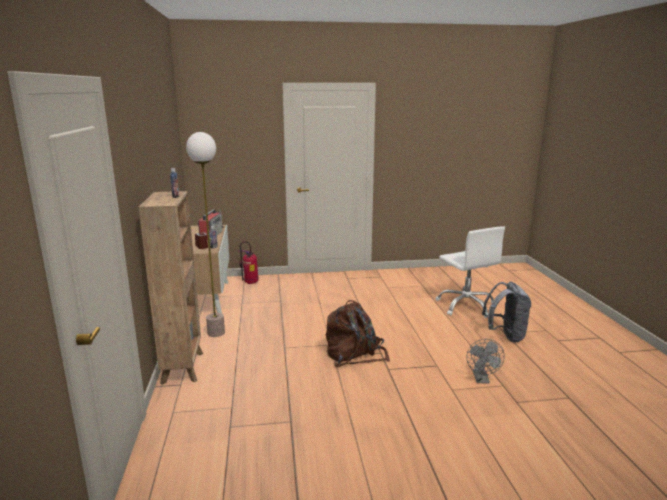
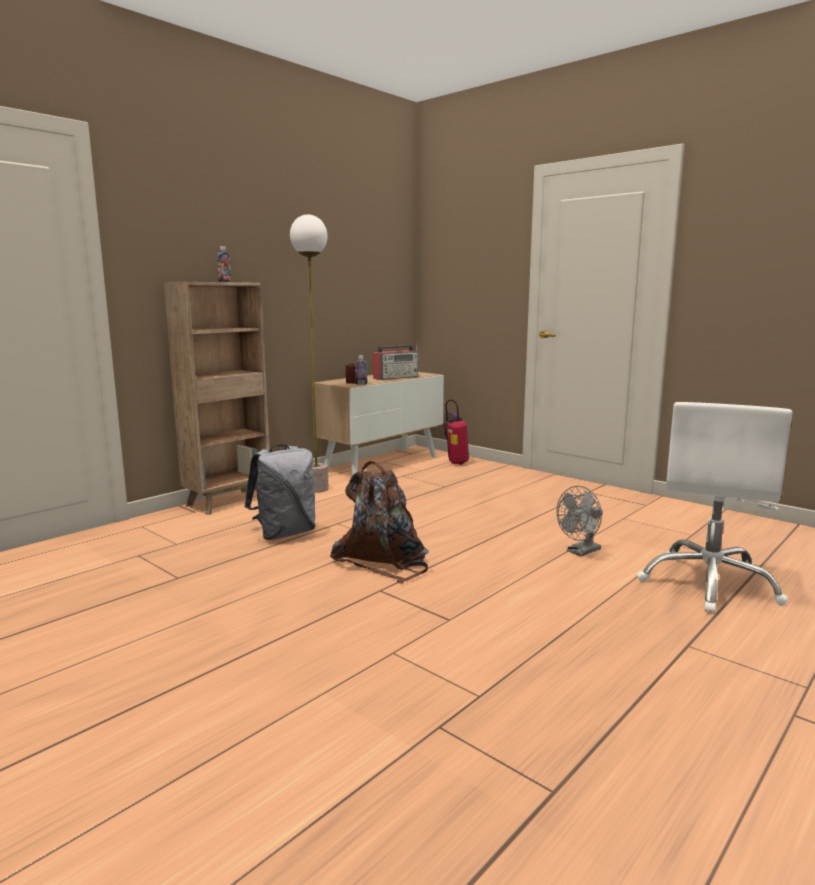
camera: 50 degrees right, 5 degrees down
grey fan [466,339,505,384] -> grey fan moved to [556,486,603,556]
grey backpack [482,281,531,342] -> grey backpack moved to [244,444,316,540]

